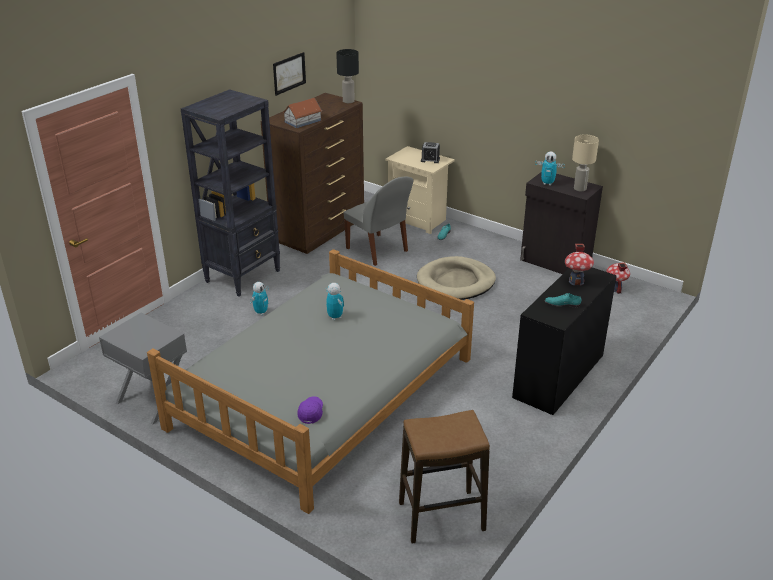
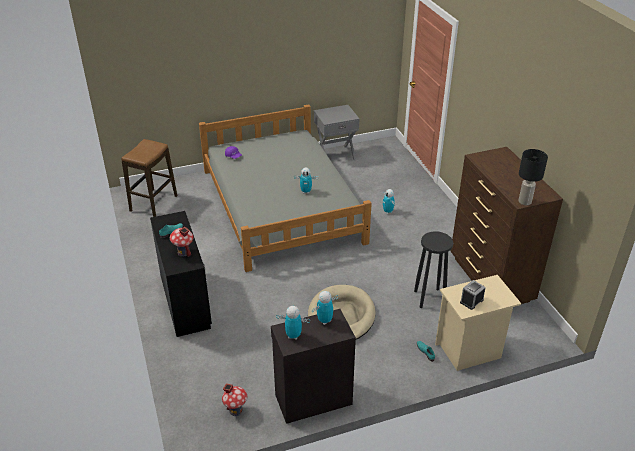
camera: 125 degrees right, 5 degrees up
black bookcase [181,89,280,297] -> none
picture [273,52,306,96] -> none
toy house [283,98,322,128] -> none
grey chair [343,176,413,266] -> black stool [414,231,453,308]
beige table lamp [572,134,599,191] -> toy robot [276,306,310,340]

